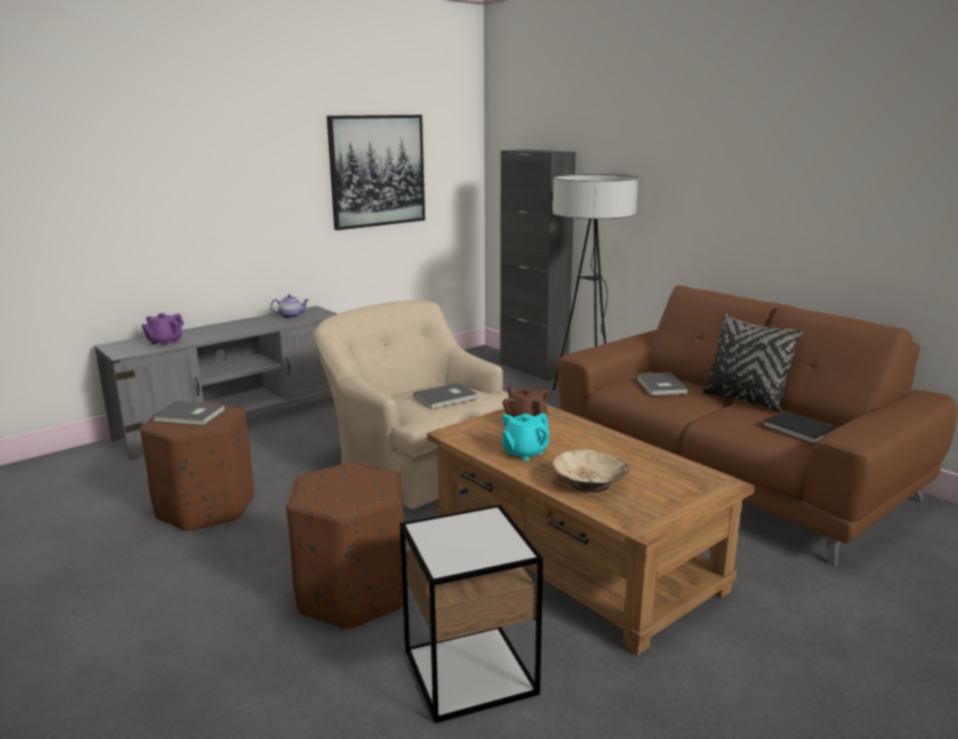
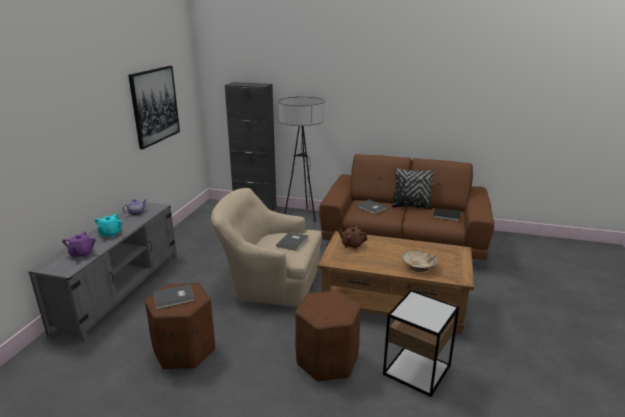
camera: 35 degrees left, 5 degrees up
turquoise teapot [502,413,550,461] -> turquoise teapot moved to [95,214,122,238]

